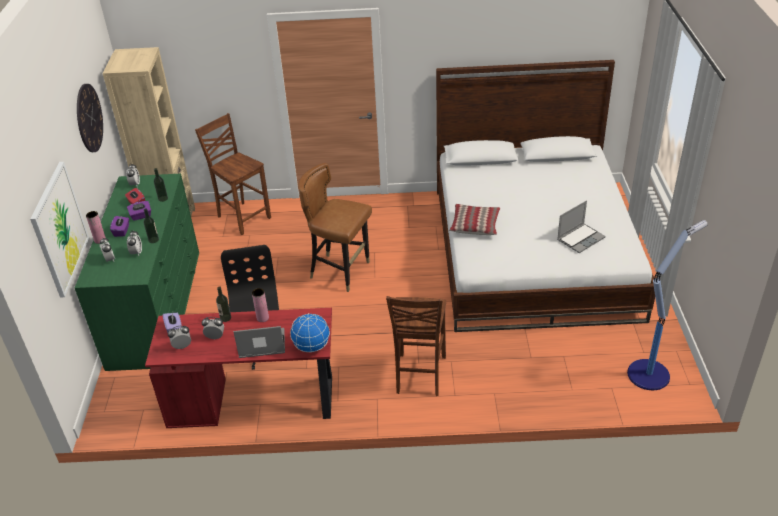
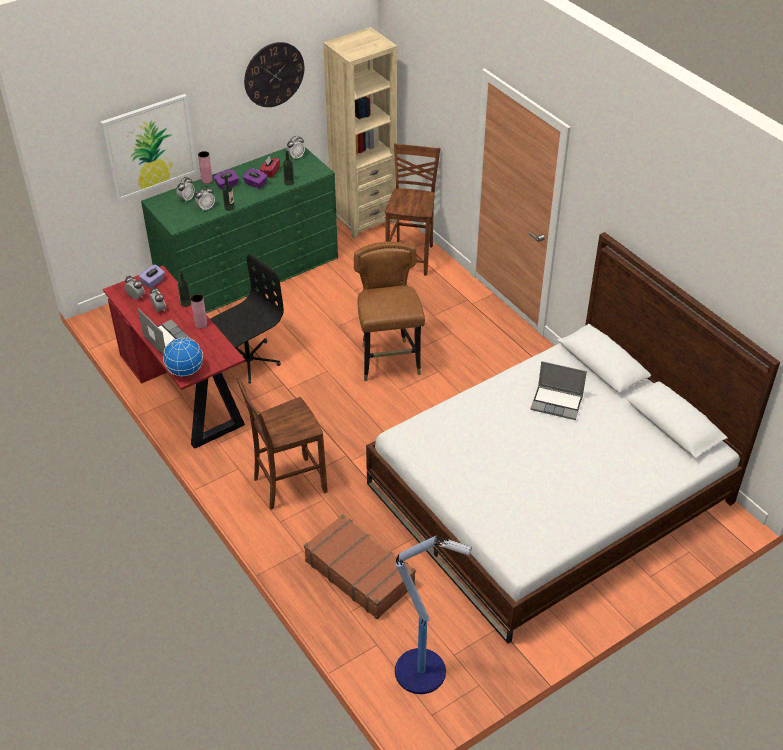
camera: 55 degrees right, 5 degrees up
pillow [449,204,500,235] -> none
laptop [557,200,606,253] -> laptop moved to [530,361,587,420]
none -> brown suitcase [304,514,416,619]

